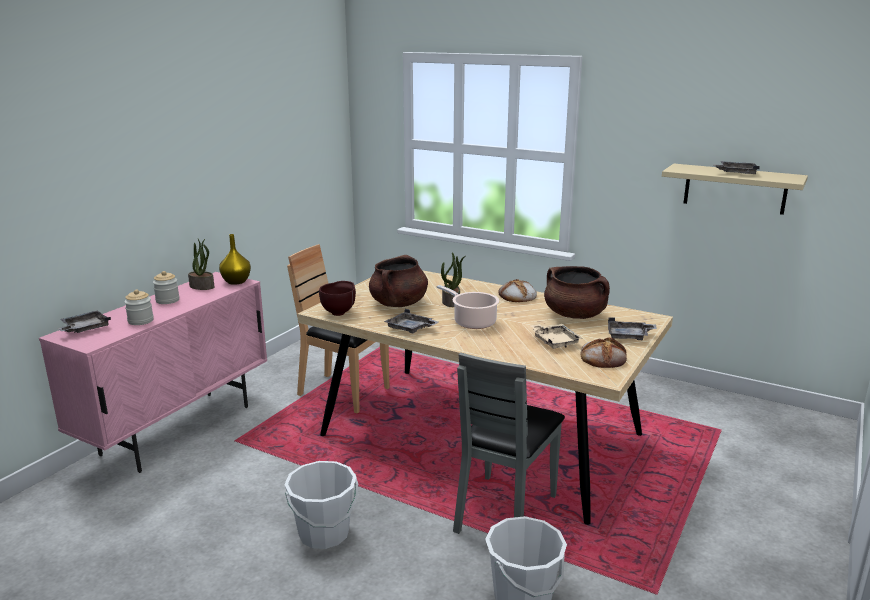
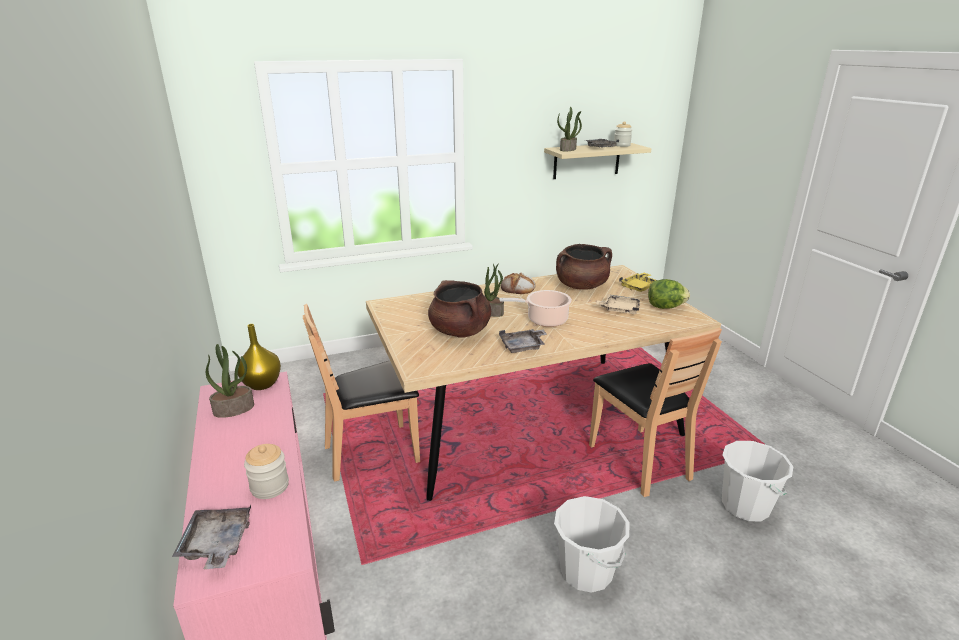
camera: 50 degrees left, 5 degrees up
jar [153,271,179,304] -> jar moved to [614,121,632,147]
brown bowl [319,281,356,316] -> none
grey chair [453,352,565,534] -> brown chair [589,327,722,497]
bread [581,337,627,368] -> lettuce [648,279,690,309]
grey tray [608,317,657,340] -> yellow tray [619,272,656,292]
none -> potted plant [557,107,582,152]

